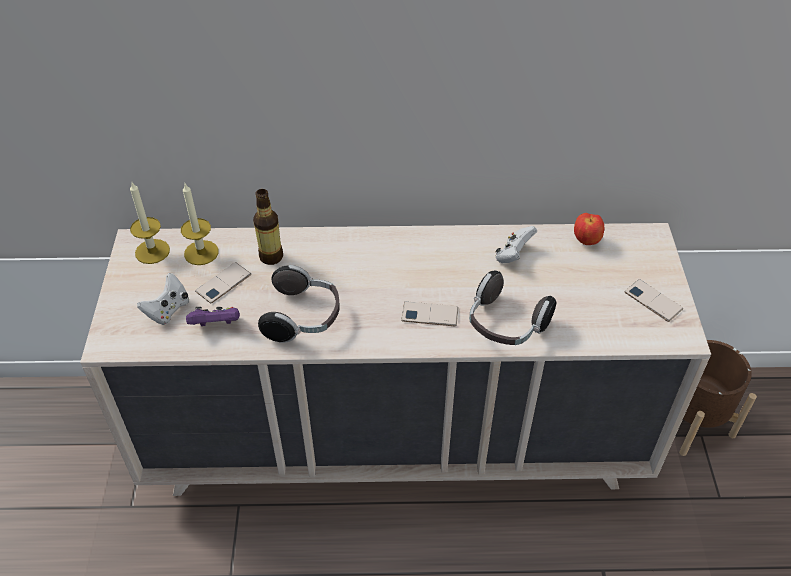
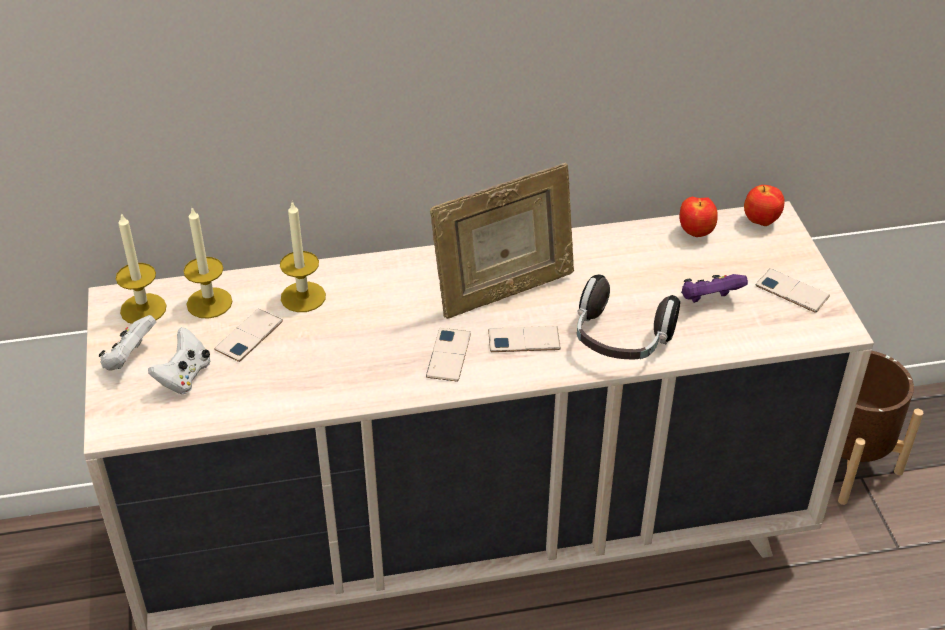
camera: 10 degrees left, 5 degrees down
purple game controller [186,307,240,326] -> purple game controller moved to [681,274,748,303]
bottle [253,189,283,265] -> candle [280,202,326,312]
headphones [258,265,340,343] -> none
white game controller [495,226,537,263] -> white game controller moved to [99,315,156,371]
none -> phone [426,328,471,382]
none -> picture frame [430,163,574,319]
none -> apple [744,185,785,226]

